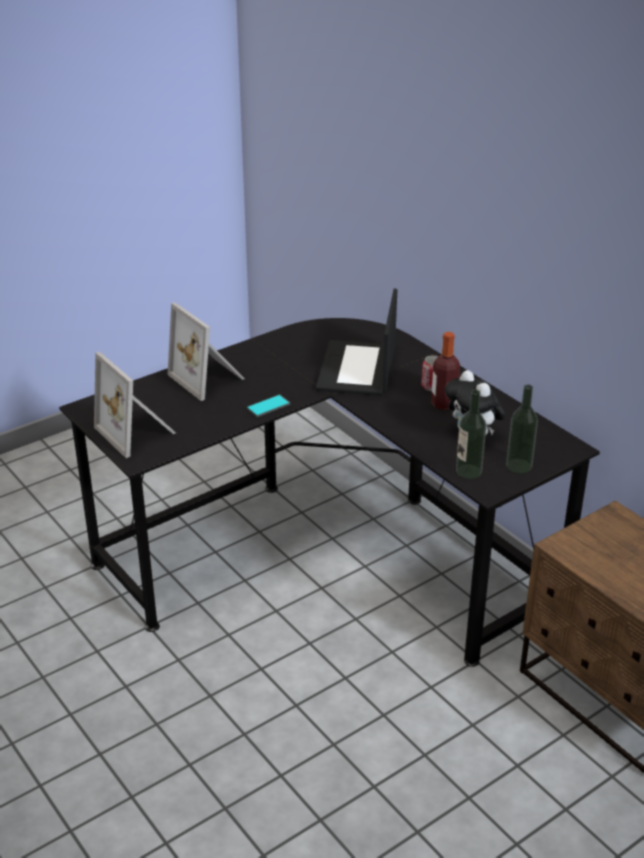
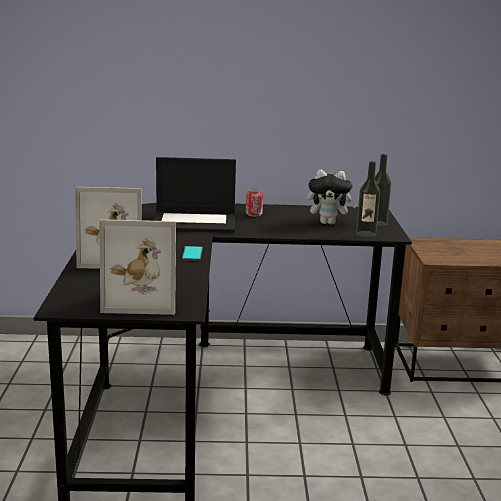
camera: 55 degrees left, 15 degrees down
laptop [316,289,397,396] -> laptop turned 45 degrees counterclockwise [152,157,236,233]
bottle [431,332,460,410] -> none

